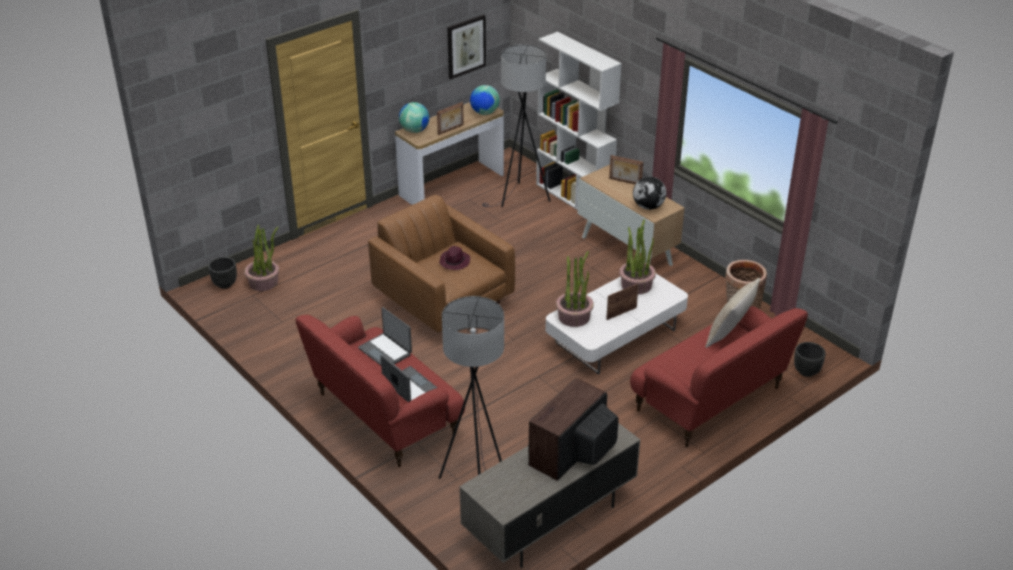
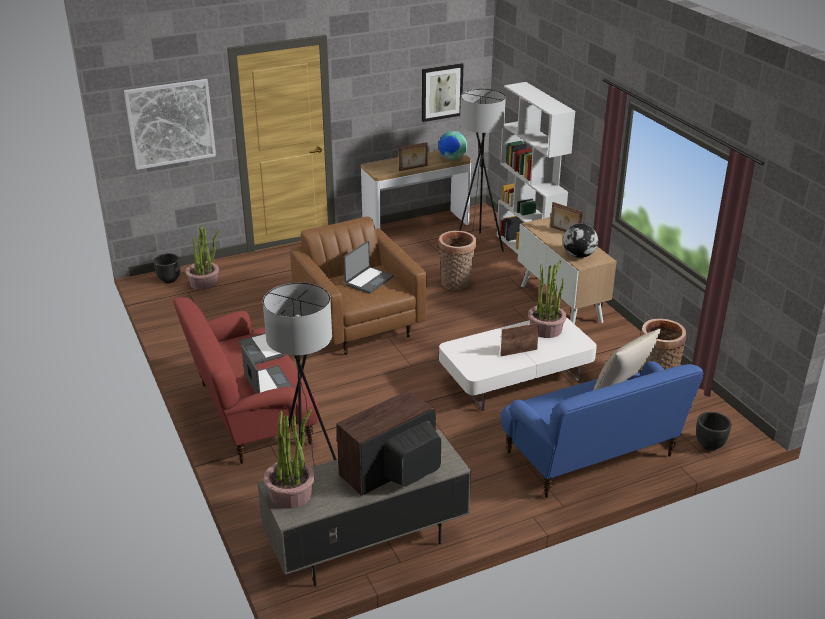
camera: 15 degrees right, 5 degrees down
globe [399,102,429,133] -> none
purple hat [439,246,470,270] -> laptop [343,241,394,294]
potted plant [556,251,594,327] -> potted plant moved to [264,409,315,509]
red sofa [630,306,808,447] -> blue sofa [501,361,703,498]
none -> picture [124,79,216,170]
none -> basket [438,231,476,290]

